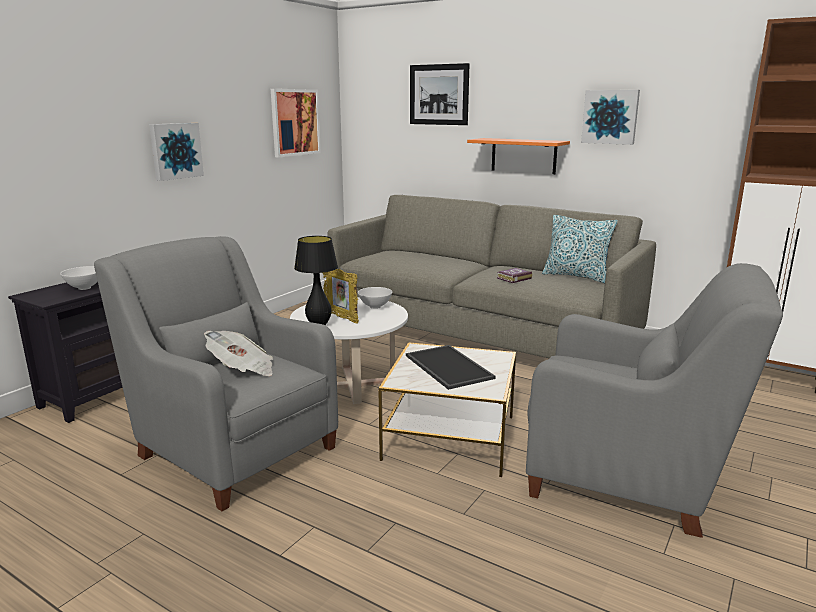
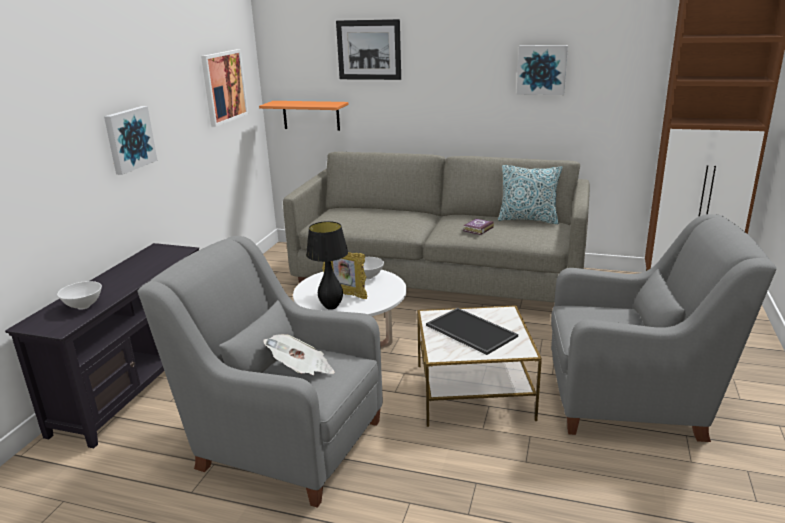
camera: 15 degrees left, 5 degrees up
orange shelf [467,138,570,174] -> orange shelf moved to [259,101,348,131]

